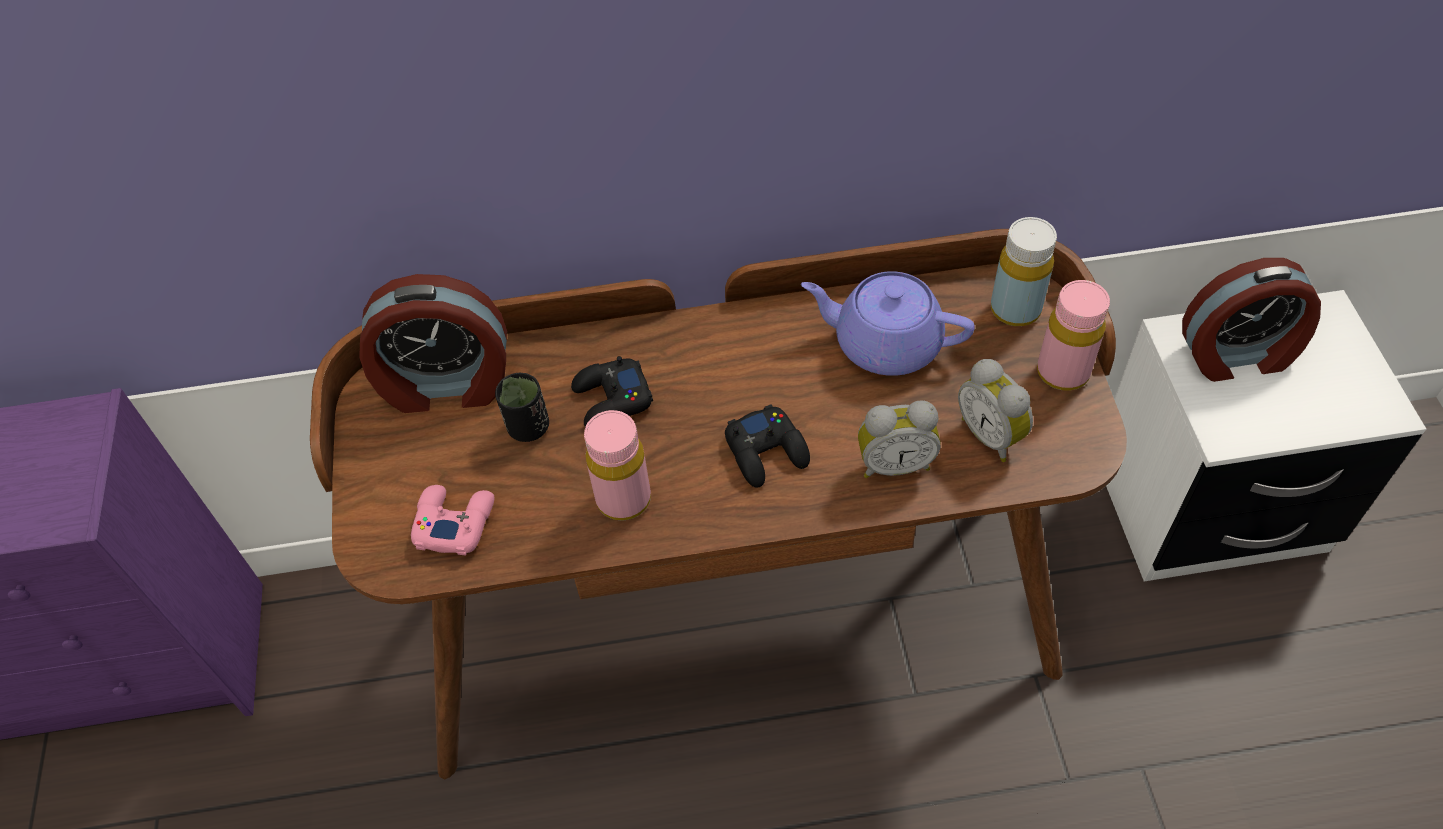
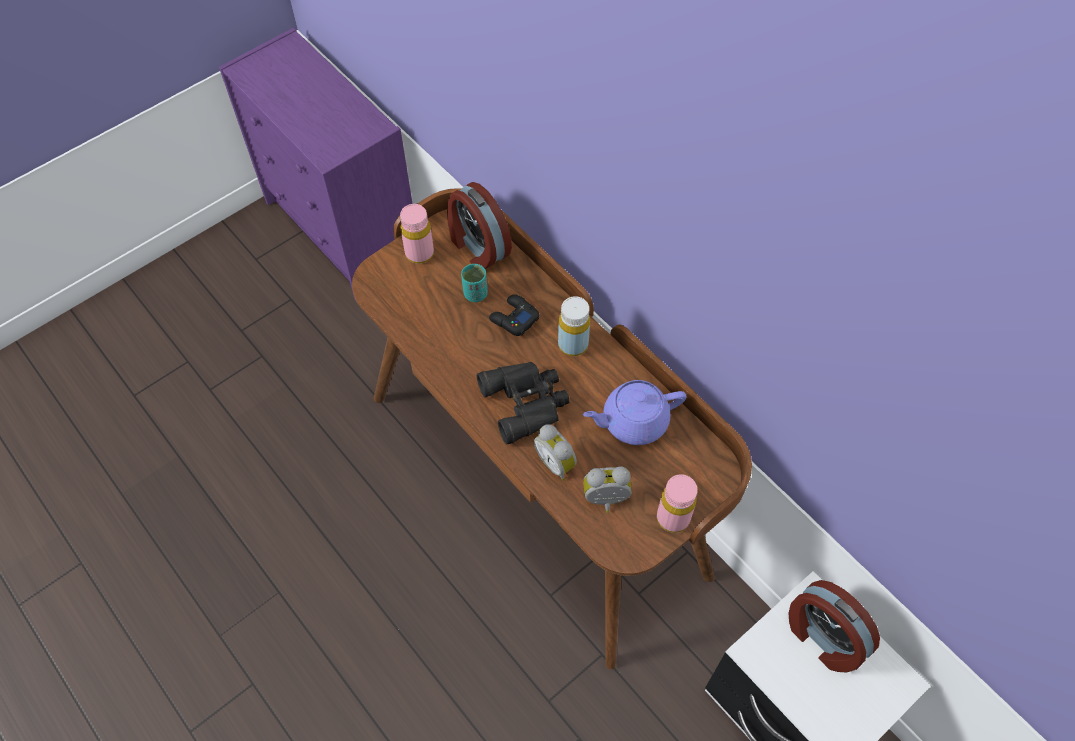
camera: 55 degrees right, 5 degrees up
pink game controller [411,485,495,556] -> none
black cup [495,373,549,442] -> turquoise cup [461,264,488,302]
pink bottle [584,410,651,520] -> pink bottle moved to [400,204,434,264]
black game controller [725,404,810,488] -> black binoculars [477,362,570,444]
purple teapot [801,271,975,376] -> purple teapot turned 90 degrees counterclockwise [583,380,686,445]
alarm clock [958,359,1033,462] -> alarm clock turned 60 degrees clockwise [583,466,632,513]
yellow bottle [991,217,1057,326] -> yellow bottle moved to [558,296,590,356]

